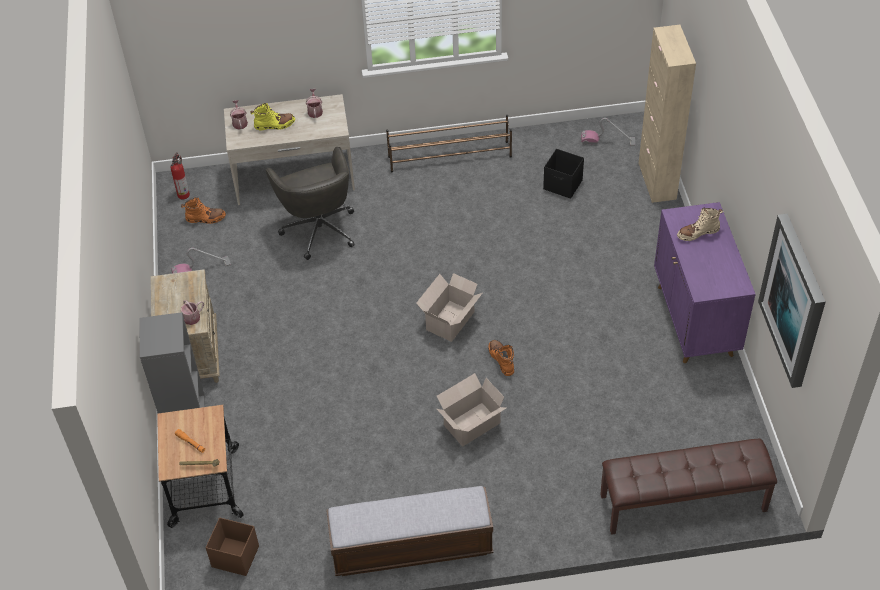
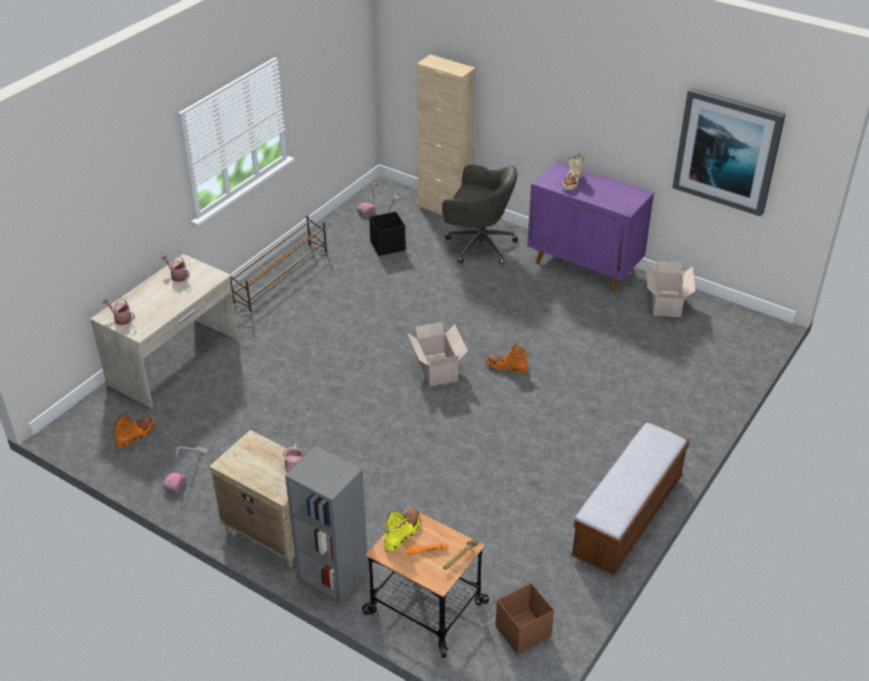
camera: 50 degrees left, 10 degrees down
fire extinguisher [171,152,190,199] -> none
yellow boot [250,103,295,130] -> yellow boot moved to [384,508,421,551]
grey office chair [266,147,355,260] -> grey office chair moved to [442,164,518,264]
cardboard box [436,373,506,446] -> cardboard box moved to [646,261,695,317]
brown bench [601,439,777,535] -> none

